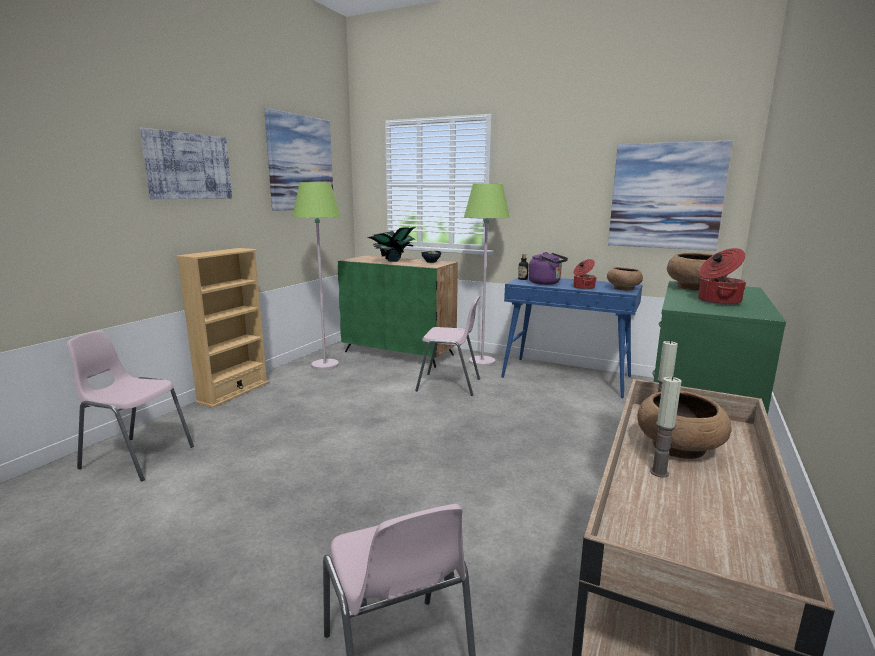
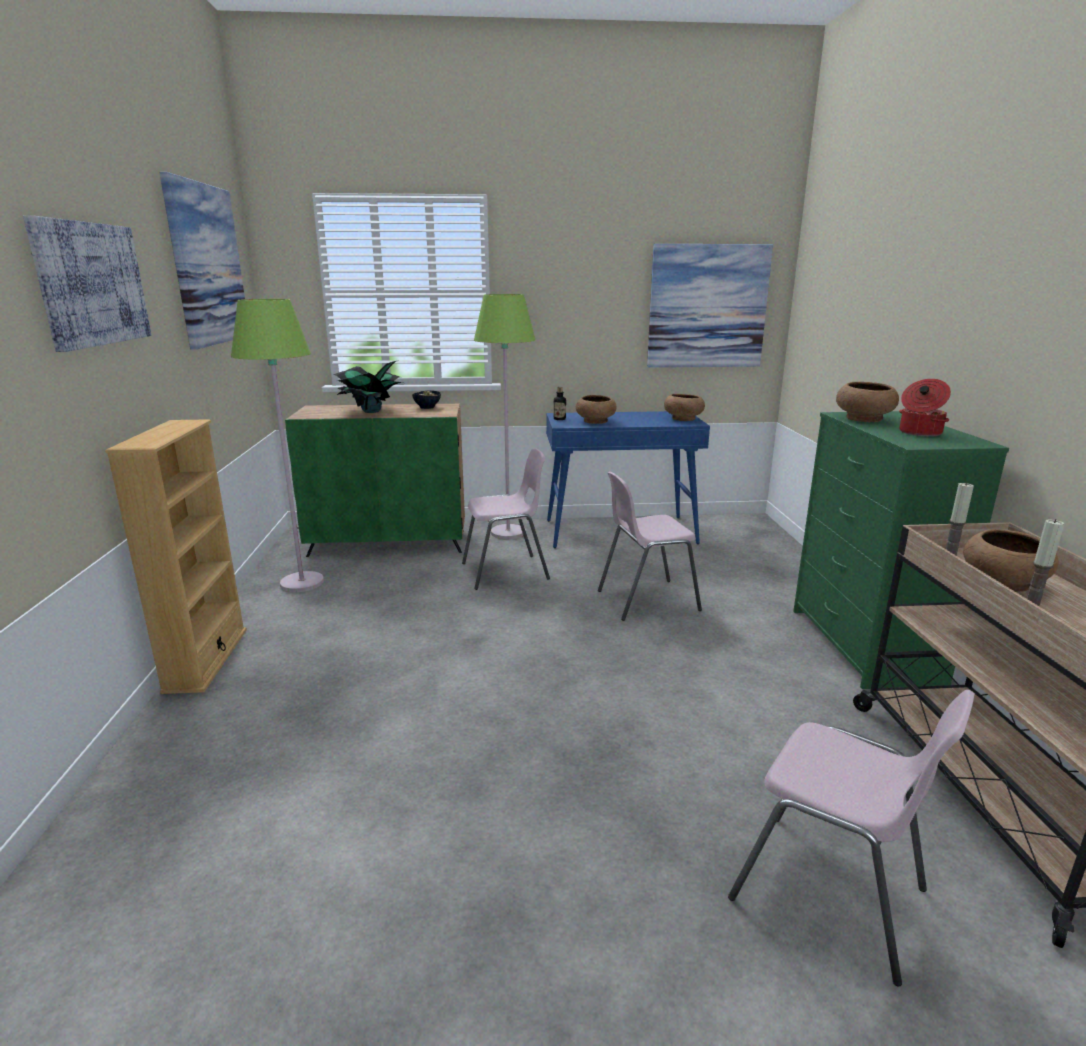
camera: 30 degrees left, 5 degrees up
pink chair [67,331,194,481] -> pink chair moved to [598,472,702,621]
purple kettle [528,252,568,285] -> brown bowl [576,395,617,424]
cooking pot [573,259,596,289] -> none

